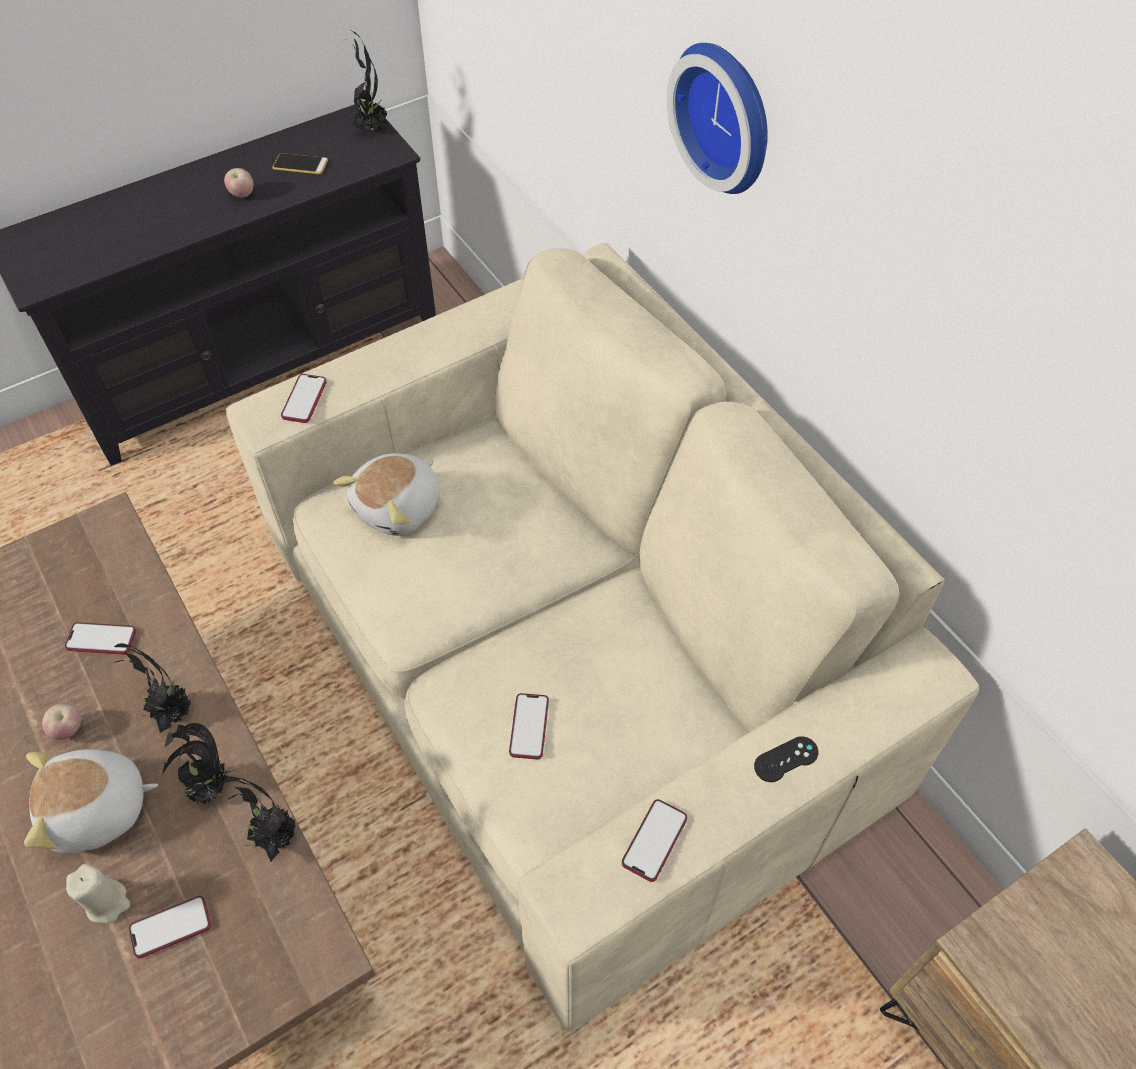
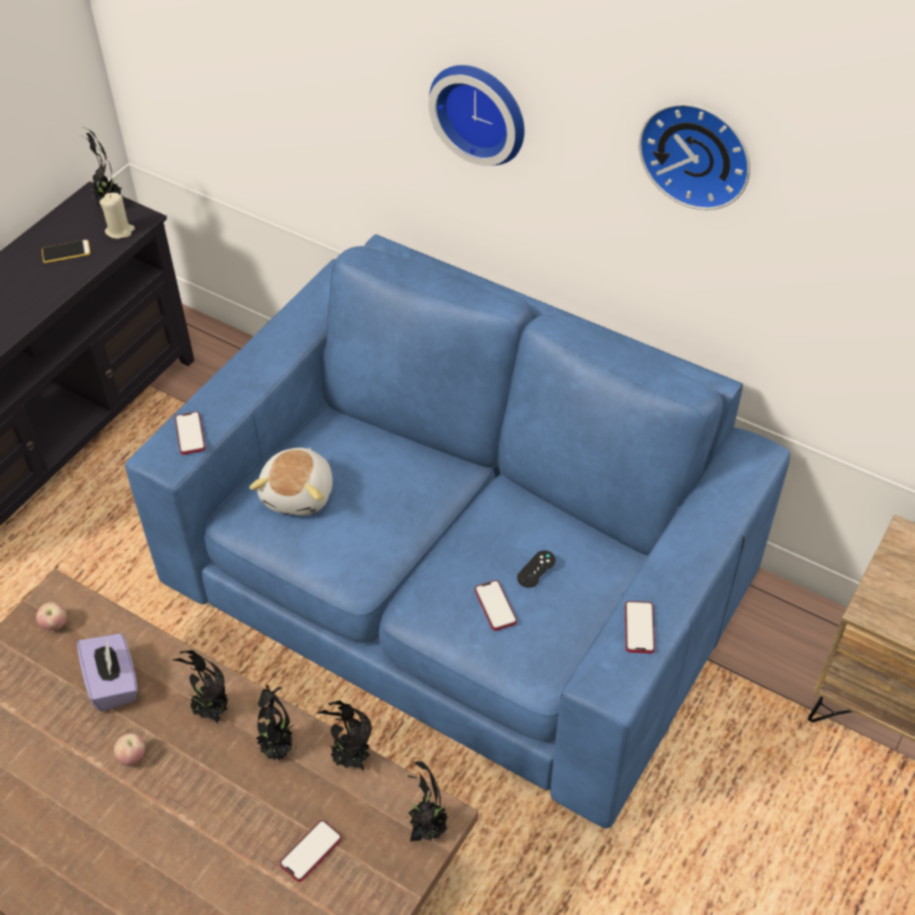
camera: 25 degrees left, 5 degrees down
plush toy [24,749,158,854] -> none
phone [65,622,136,655] -> purple tissue box [77,633,138,712]
beige candle [66,864,130,924] -> beige candle moved to [100,193,135,239]
apple [224,168,253,198] -> apple moved to [36,602,67,631]
beige sofa [226,243,979,1031] -> blue sofa [125,234,790,828]
black game controller [754,736,818,782] -> black game controller moved to [517,551,556,588]
none -> potted plant [405,761,448,841]
none -> wall clock [639,103,750,210]

